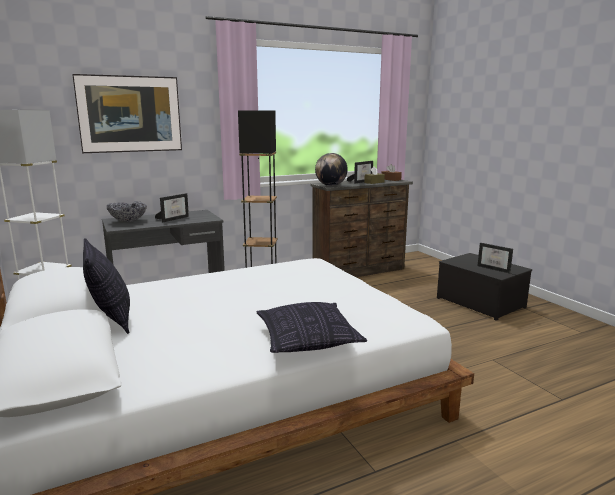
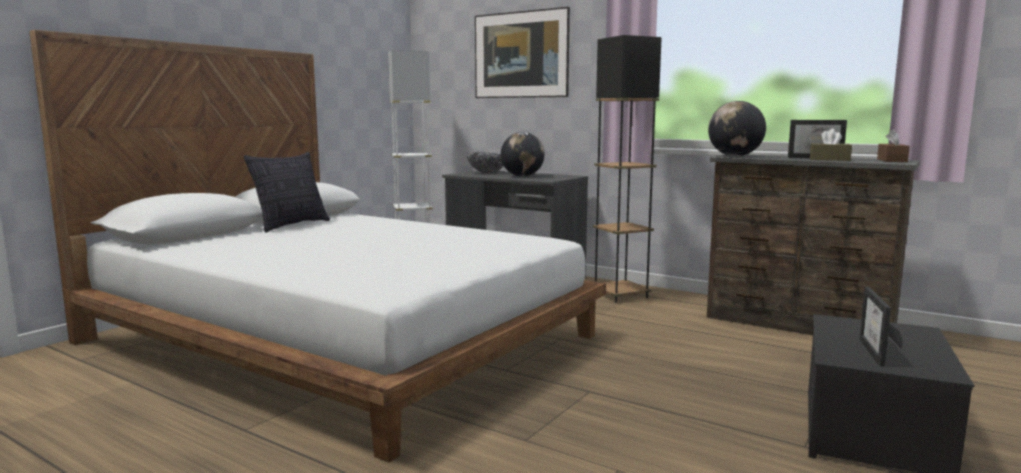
camera: 60 degrees right, 5 degrees down
picture frame [155,193,189,222] -> globe [501,132,545,176]
pillow [257,302,367,353] -> none

